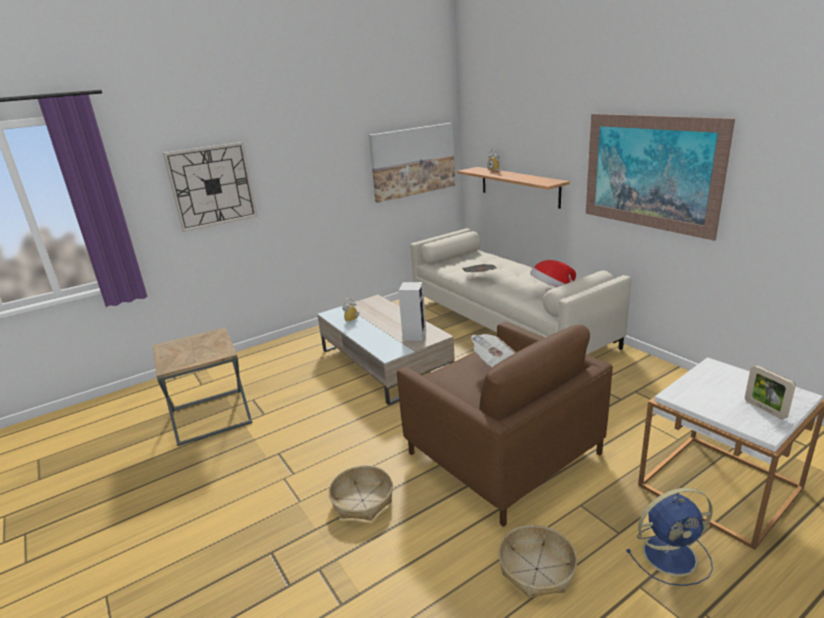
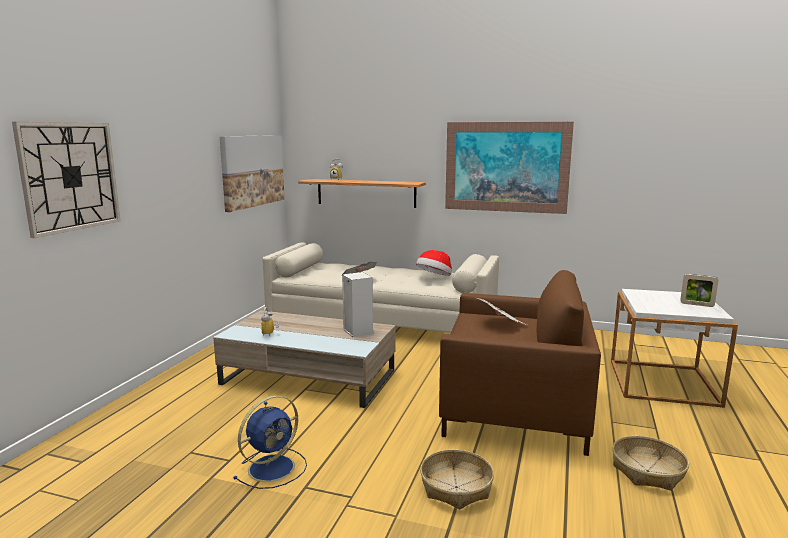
camera: 40 degrees left, 10 degrees down
brown side table [153,328,253,446] -> none
blue fan [626,488,713,586] -> blue fan moved to [233,395,307,489]

